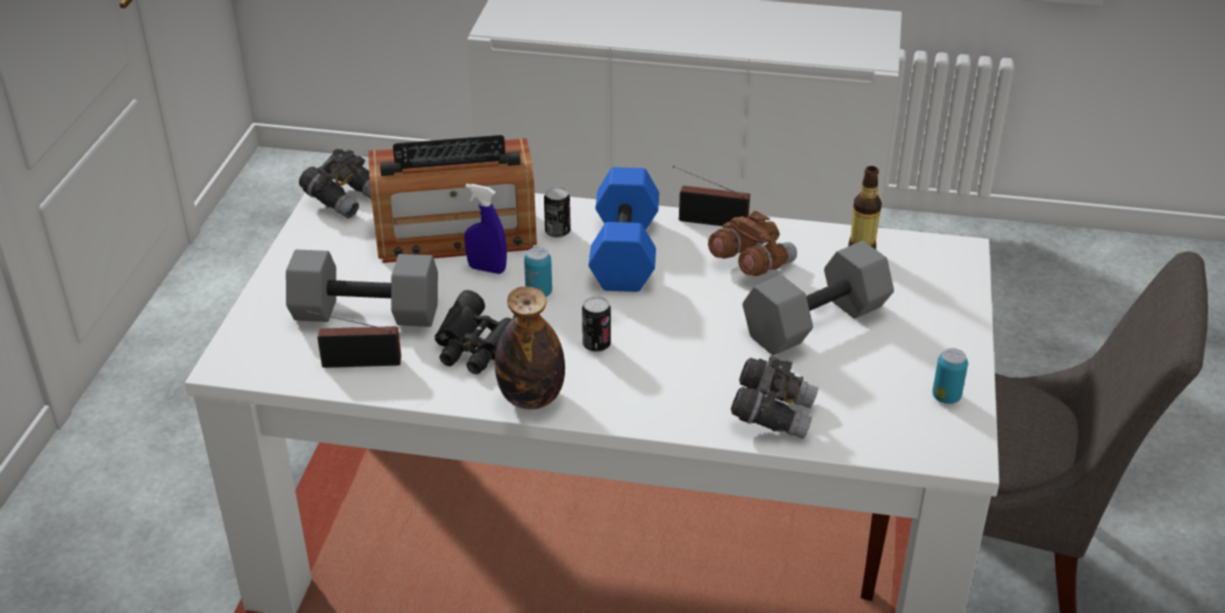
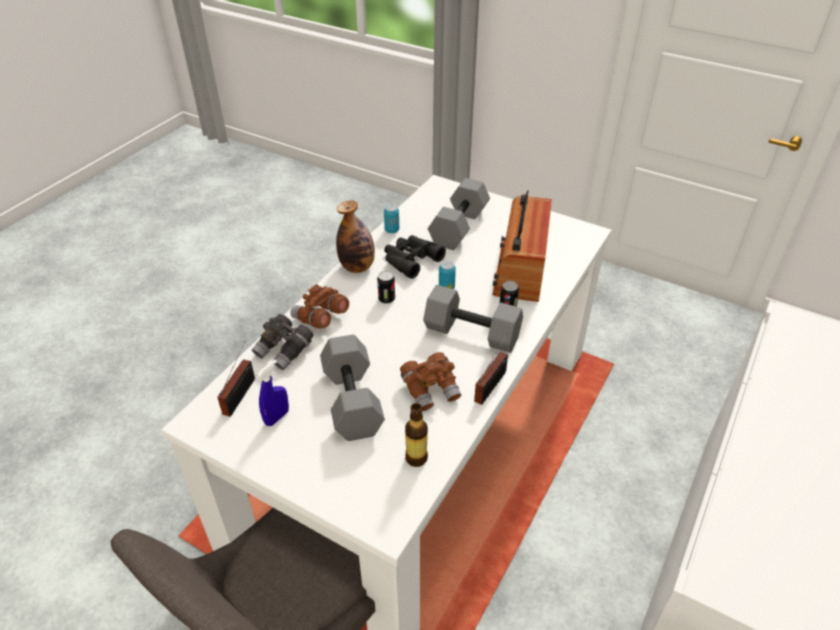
camera: 110 degrees right, 5 degrees up
grey binoculars [299,149,371,219] -> none
radio [304,310,401,368] -> radio moved to [218,341,255,417]
blue spray bottle [464,184,507,274] -> blue spray bottle moved to [258,360,289,426]
blue dumbbell [589,167,659,292] -> grey dumbbell [423,285,523,353]
can [932,348,968,404] -> can moved to [384,204,399,233]
none -> brown binoculars [290,284,349,328]

